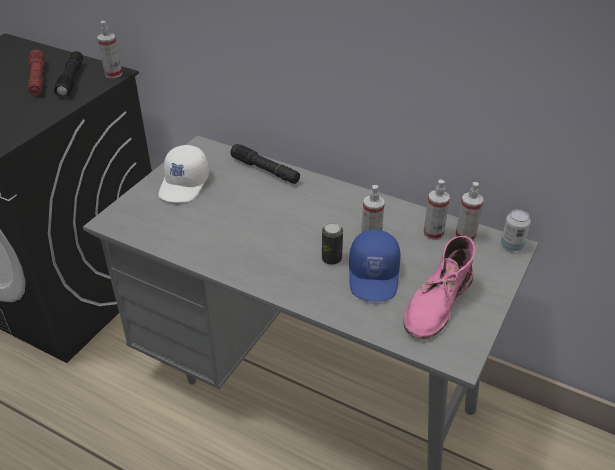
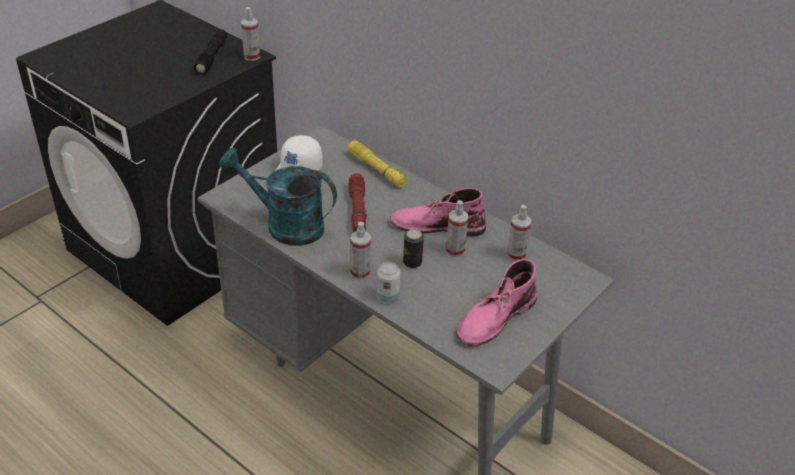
camera: 10 degrees right, 0 degrees up
red flashlight [28,50,45,96] -> red flashlight moved to [349,173,367,232]
black flashlight [230,144,300,184] -> yellow flashlight [347,140,407,187]
blue cap [349,230,401,302] -> none
spray bottle [455,182,484,241] -> spray bottle moved to [350,222,371,280]
can [501,209,531,251] -> can moved to [377,262,400,303]
none -> turquoise watering can [219,148,337,246]
none -> pink boot [390,188,486,236]

